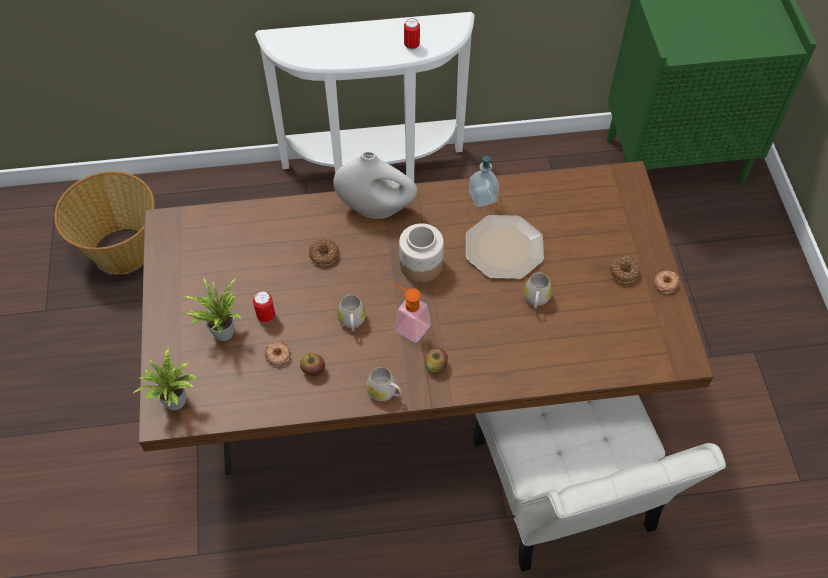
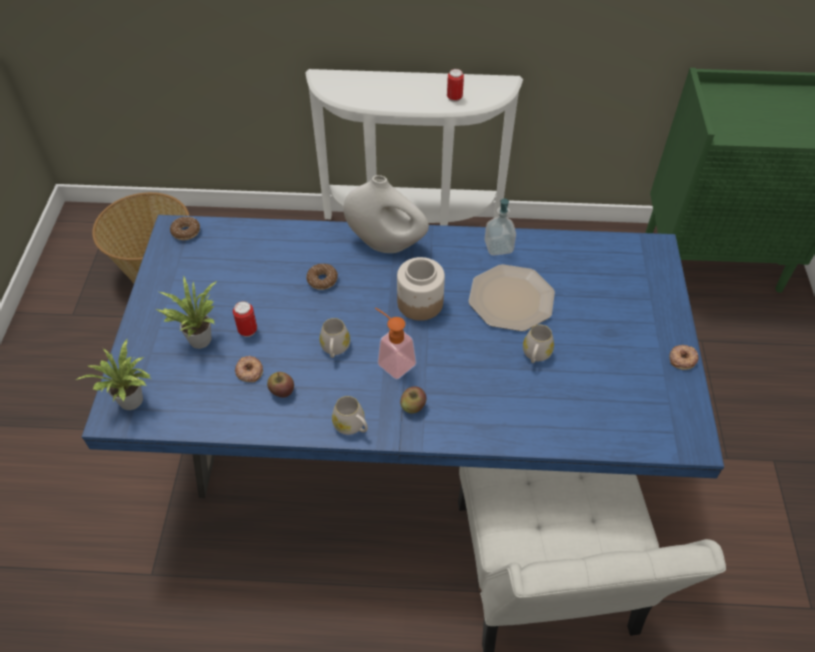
camera: 10 degrees right, 5 degrees down
brown dining table [139,161,714,475] -> blue dining table [82,215,725,499]
donut [610,257,641,283] -> donut moved to [170,217,200,240]

